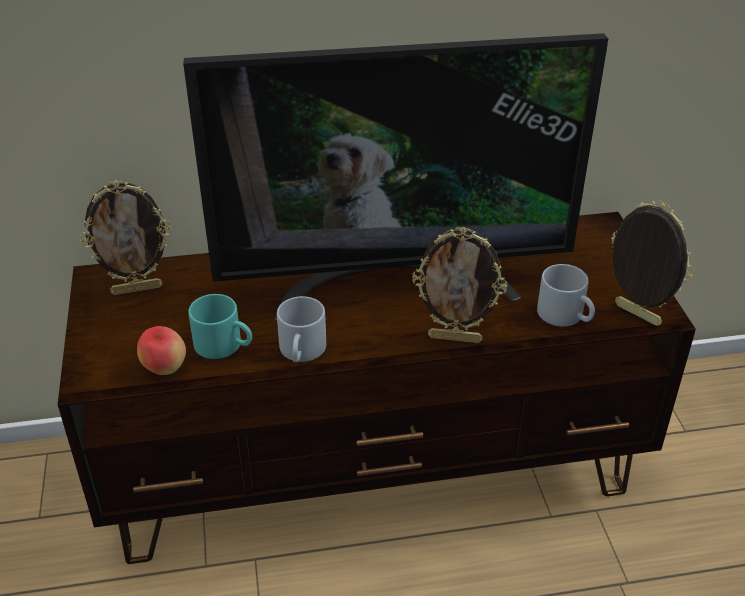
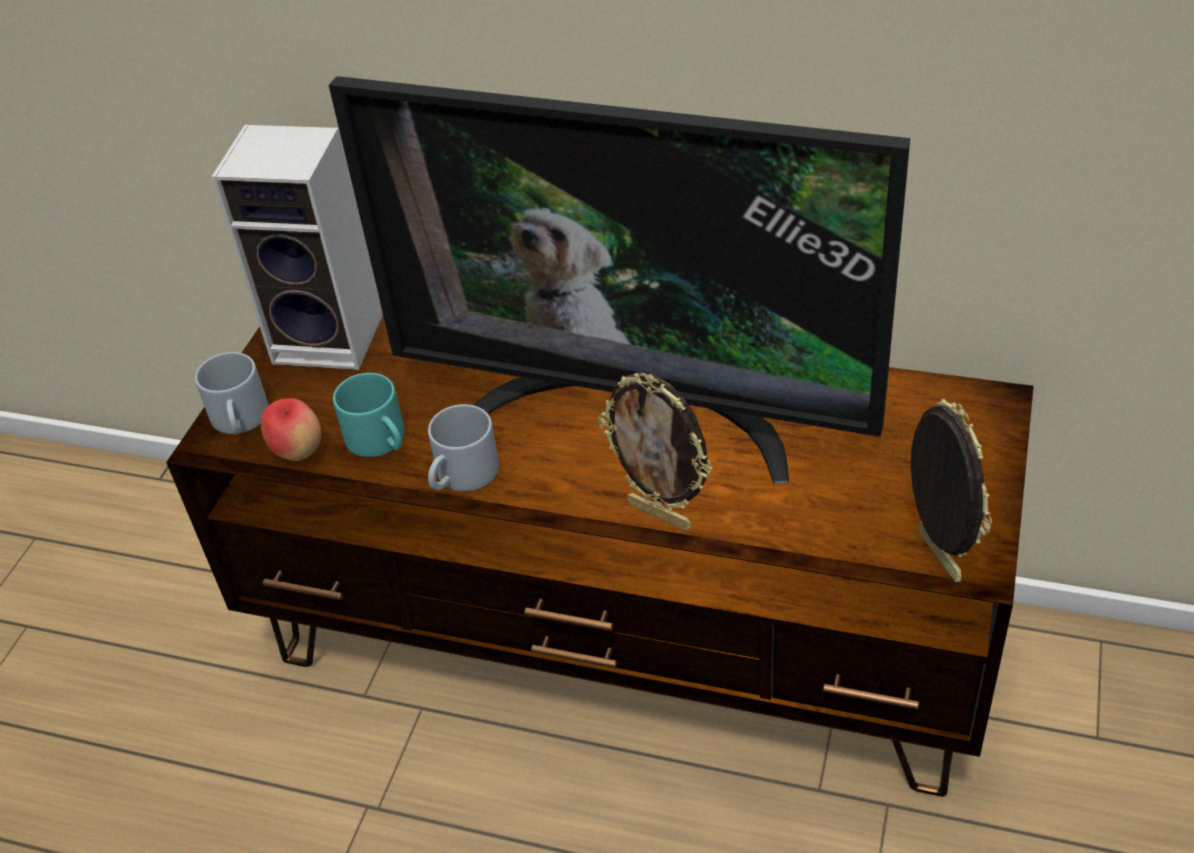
camera: 30 degrees right, 5 degrees up
picture frame [80,180,171,295] -> speaker [212,125,383,370]
grey mug [537,264,595,326] -> grey mug moved to [195,352,269,434]

